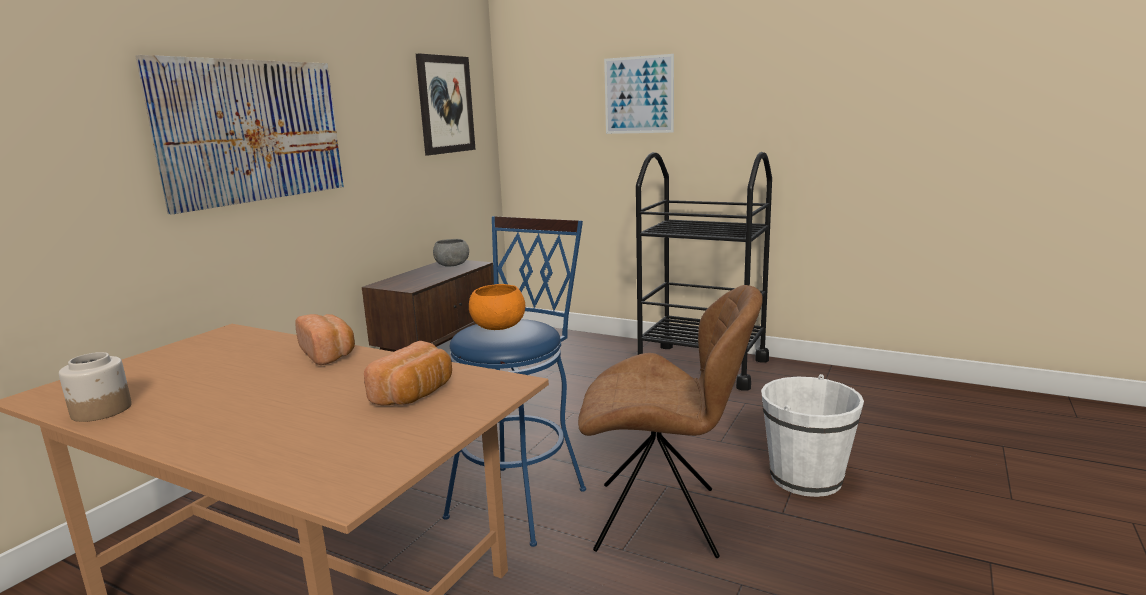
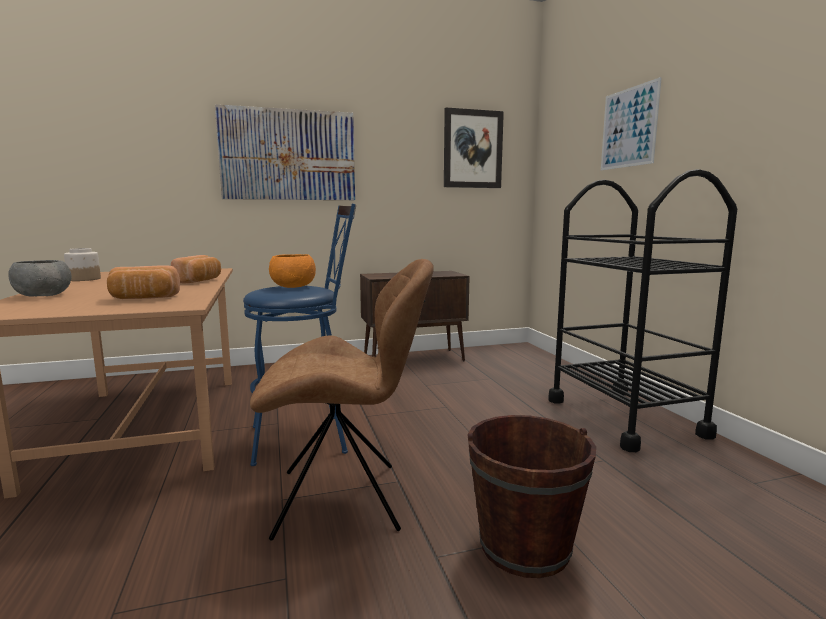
camera: 45 degrees right, 5 degrees down
grey bowl [433,239,469,267] -> grey bowl moved to [8,260,71,296]
brown chair [578,285,763,558] -> brown chair turned 60 degrees counterclockwise [250,259,434,541]
white bucket [761,374,864,497] -> brown bucket [467,415,596,578]

